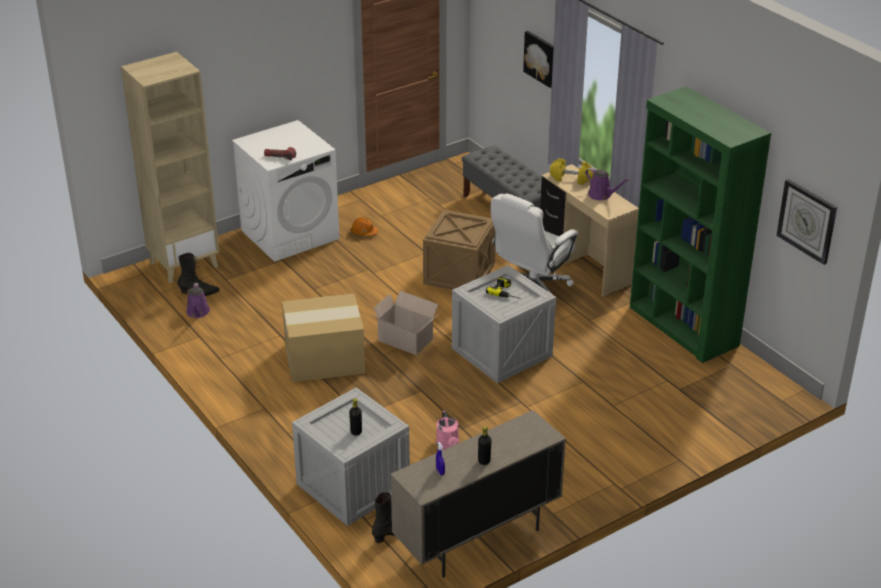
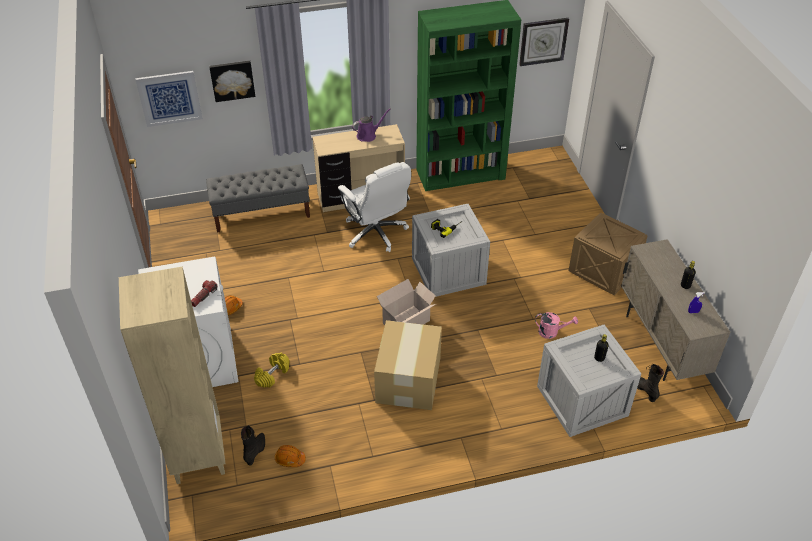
camera: 70 degrees left, 10 degrees up
purple watering can [186,283,210,318] -> orange hard hat [275,445,306,467]
crate [423,209,496,290] -> crate moved to [568,212,648,295]
yellow dumbbell [550,158,593,185] -> yellow dumbbell moved to [254,353,290,388]
none -> picture [135,71,202,127]

